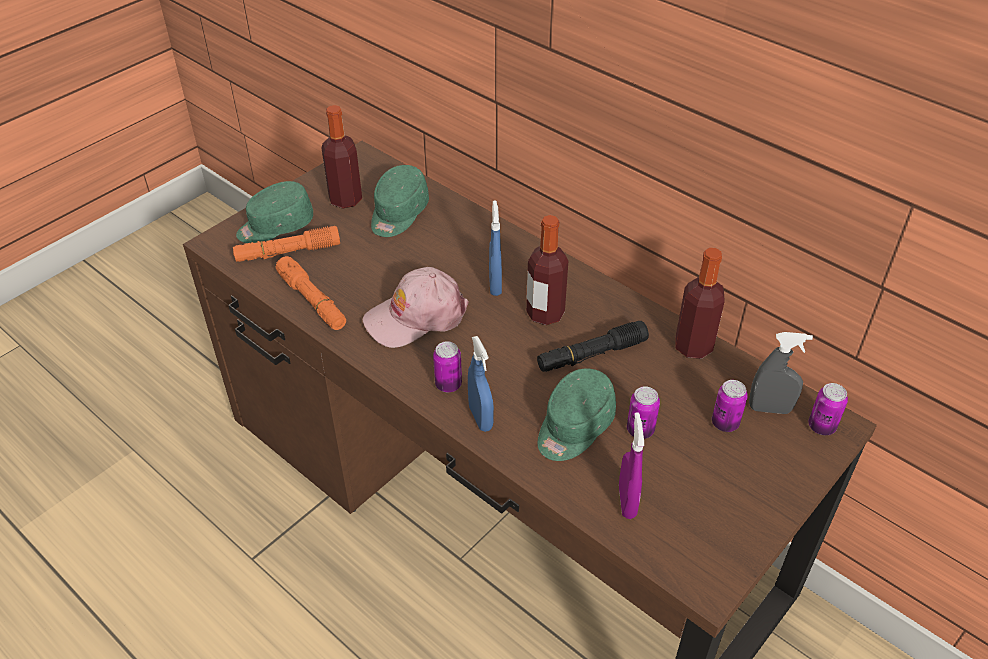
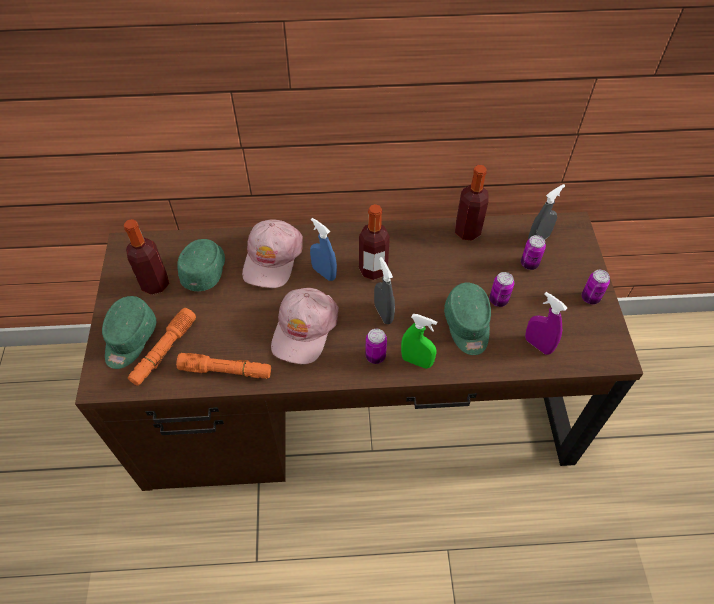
camera: 45 degrees left, 10 degrees up
green cap [371,165,429,237] -> green cap turned 150 degrees counterclockwise [177,239,225,291]
blue spray bottle [468,336,494,432] -> green spray bottle [401,314,437,369]
black flashlight [537,321,649,372] -> none
can [809,383,848,435] -> can moved to [582,270,610,304]
none -> pink cap [242,219,303,288]
none -> grey spray bottle [374,257,395,324]

